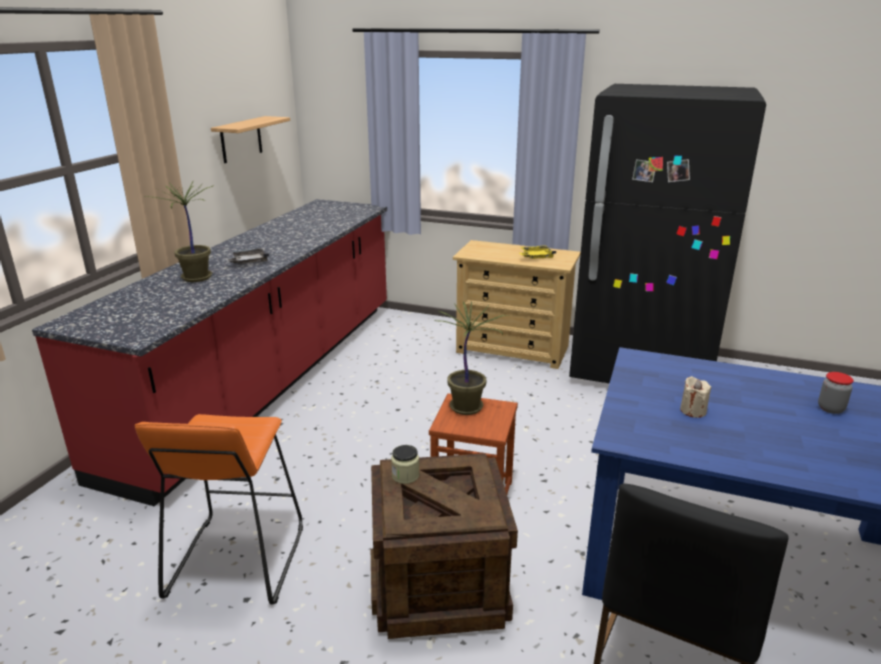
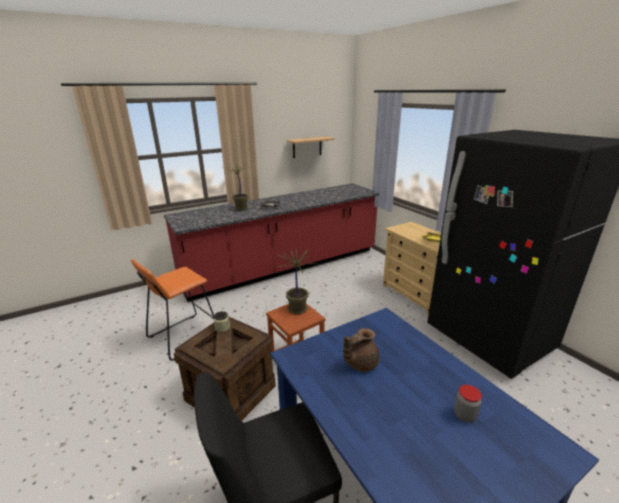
camera: 40 degrees right, 0 degrees up
beige candle [680,376,711,418] -> brown teapot [343,328,380,372]

